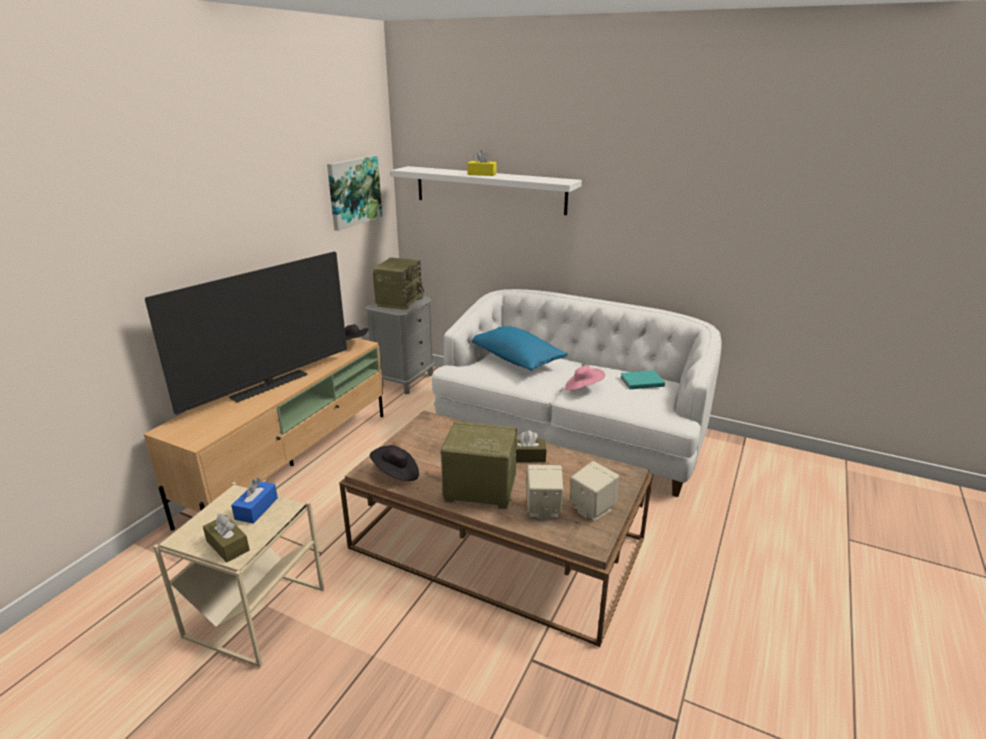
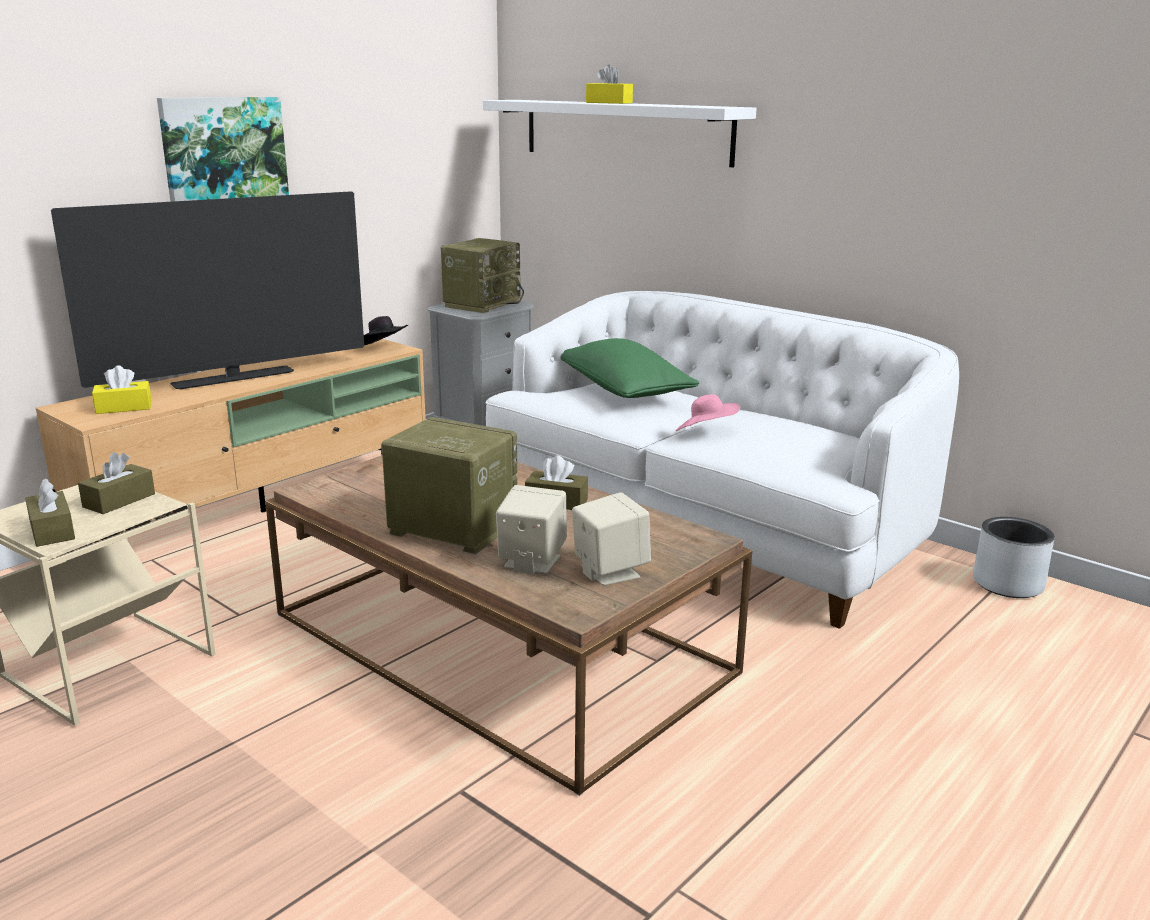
camera: 15 degrees right, 5 degrees down
blue tissue box [231,478,278,524] -> brown tissue box [78,452,155,514]
picture [327,155,382,231] -> picture moved to [157,97,289,202]
black hat [370,445,419,481] -> none
blue pillow [472,326,568,371] -> green pillow [561,338,699,398]
turquoise book [620,370,665,389] -> none
none -> yellow tissue box [92,365,151,414]
none -> grey planter [973,517,1055,598]

